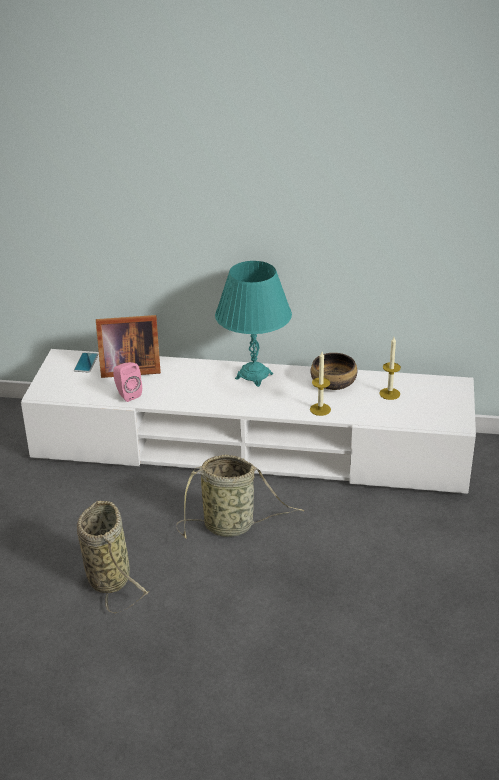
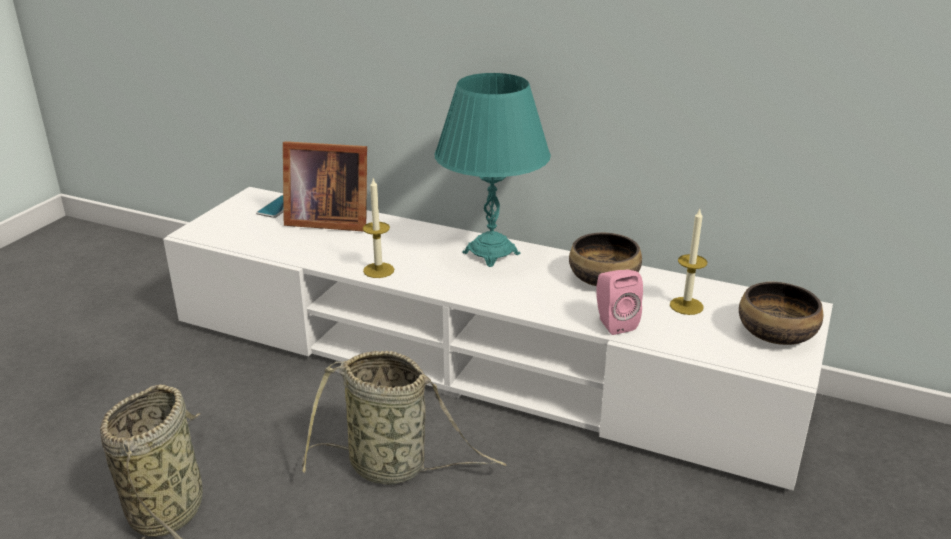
camera: 15 degrees right, 5 degrees down
pink speaker [113,362,142,402] -> pink speaker moved to [596,269,643,335]
candle [310,352,331,416] -> candle moved to [363,179,394,278]
none -> bowl [739,282,823,345]

